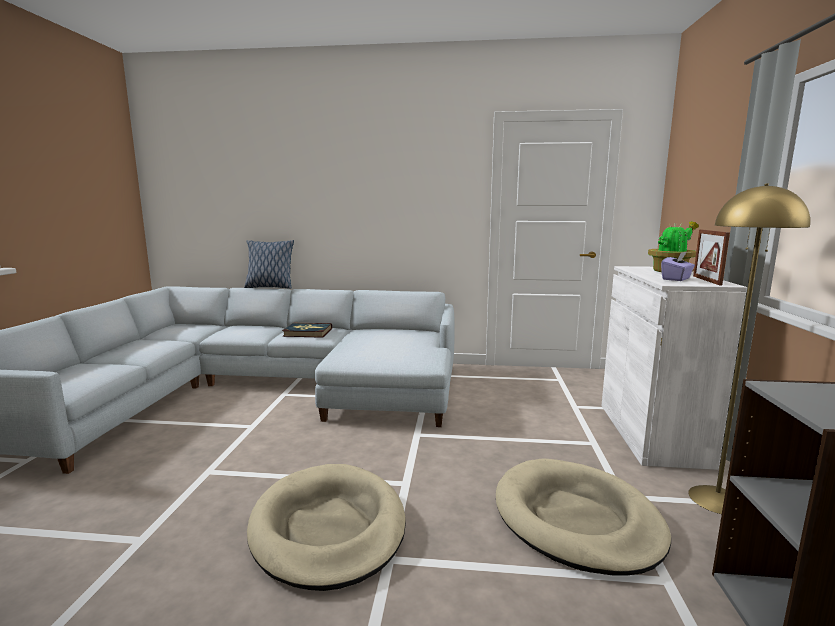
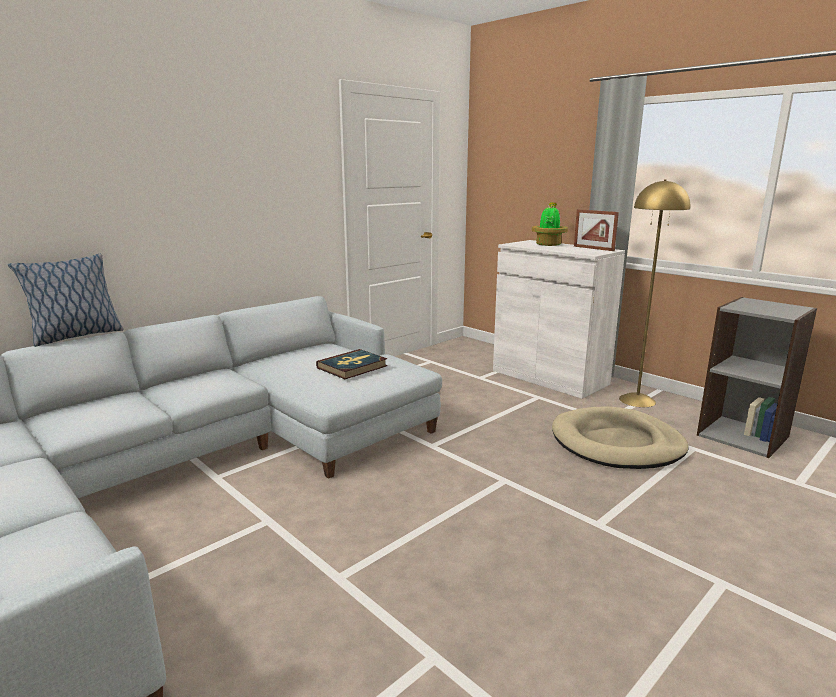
camera: 50 degrees left, 5 degrees up
beige dog bed [247,464,406,591] -> none
book [282,323,332,338] -> book moved to [316,349,387,379]
purple tissue box [661,252,695,281] -> none

